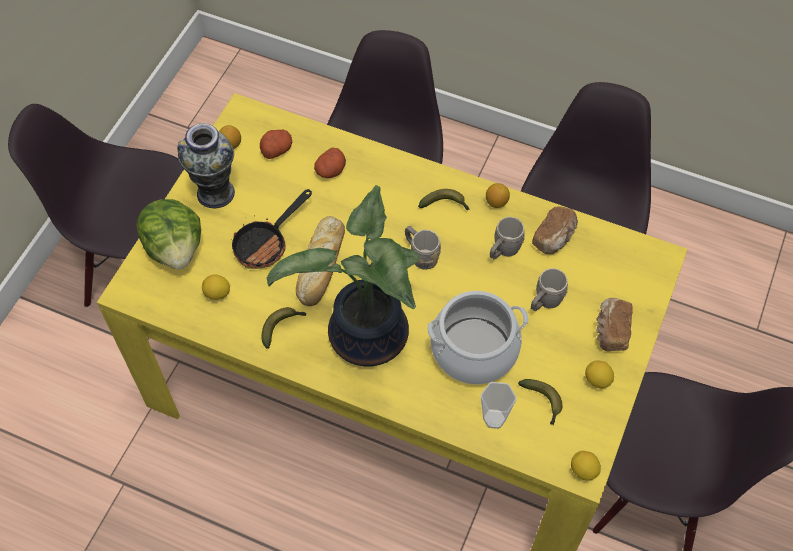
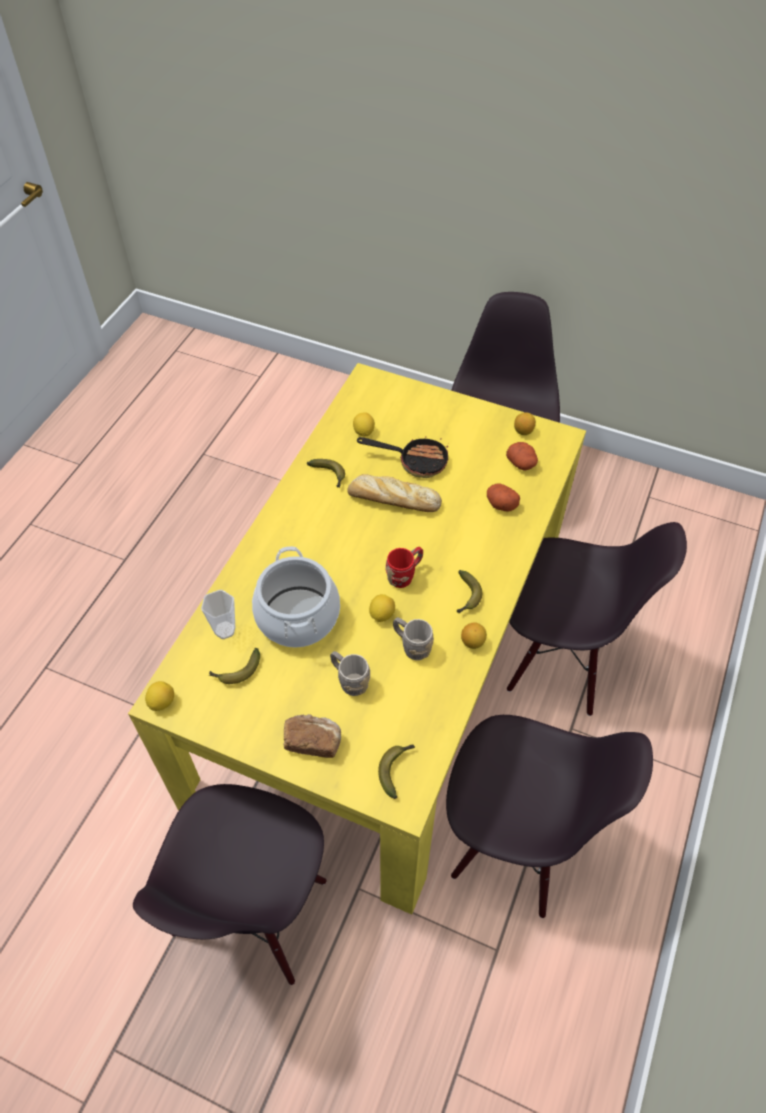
camera: 90 degrees right, 5 degrees down
lettuce [136,199,201,269] -> none
vase [177,123,235,208] -> none
frying pan [231,189,312,269] -> frying pan turned 150 degrees clockwise [357,436,449,478]
potted plant [267,185,419,366] -> none
grey mug [405,226,441,270] -> red mug [385,547,423,588]
bread [532,206,578,254] -> none
lemon [585,361,614,389] -> lemon moved to [369,594,395,622]
none -> banana [378,745,415,799]

